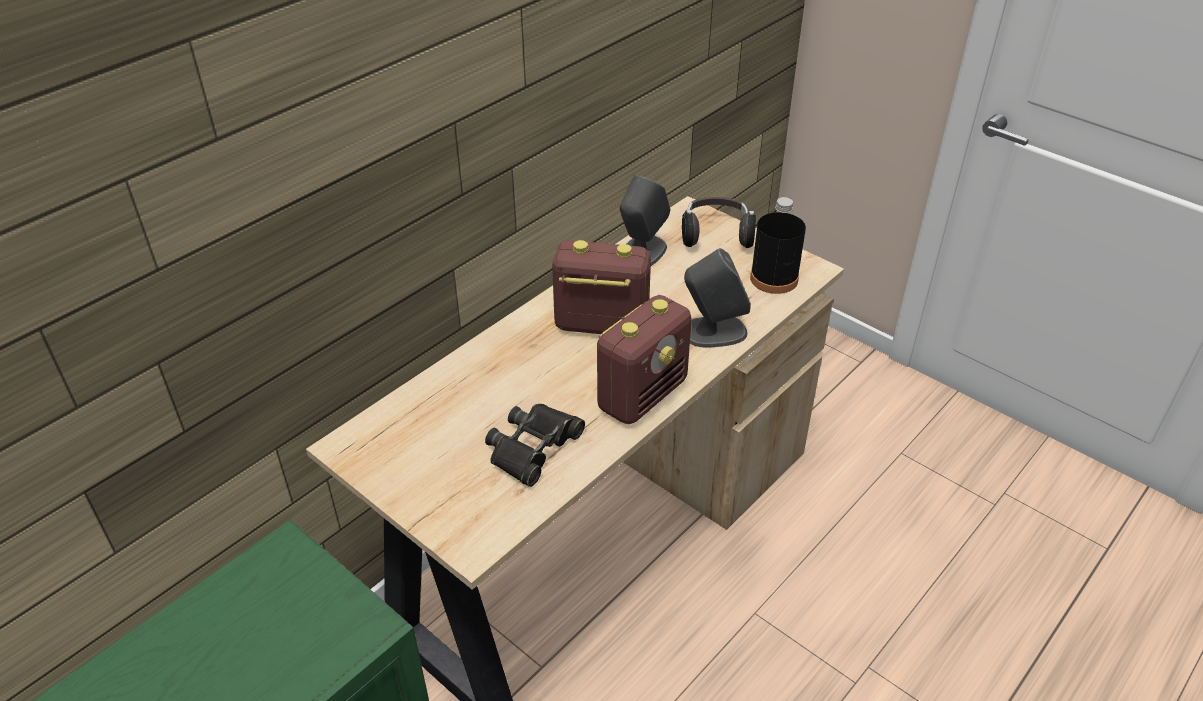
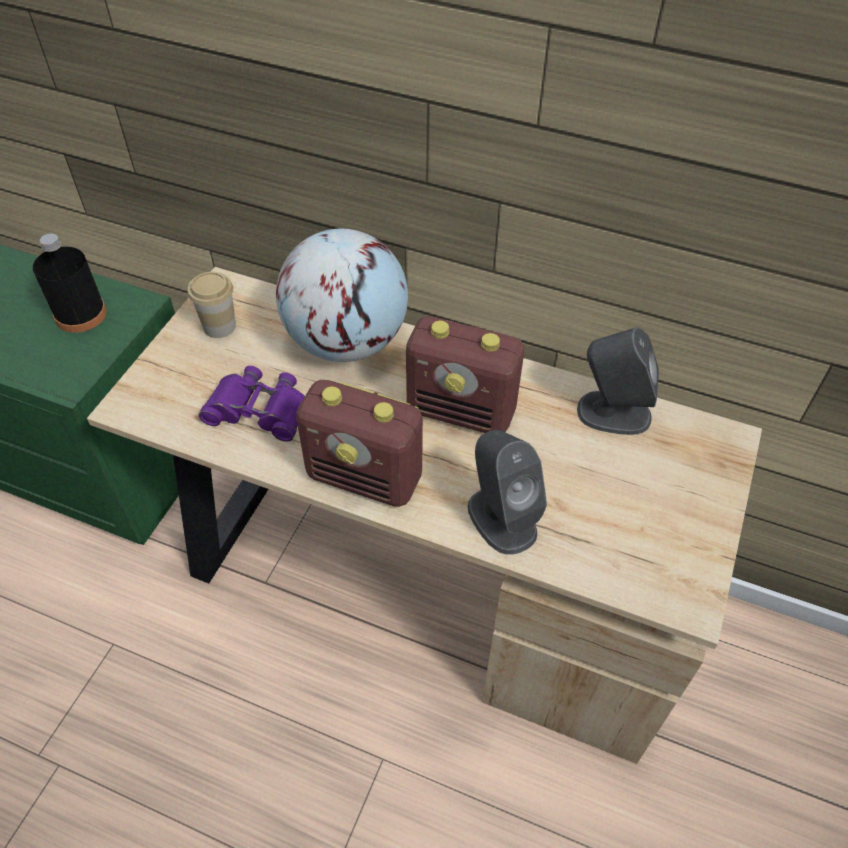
camera: 70 degrees right, 10 degrees up
black binoculars [485,404,585,487] -> purple binoculars [199,366,305,442]
radio [552,240,651,334] -> radio turned 120 degrees clockwise [406,316,524,433]
headphones [682,197,756,248] -> none
black bottle [750,197,806,294] -> black bottle moved to [32,234,107,333]
none -> cup [188,272,236,338]
none -> globe [276,229,408,362]

